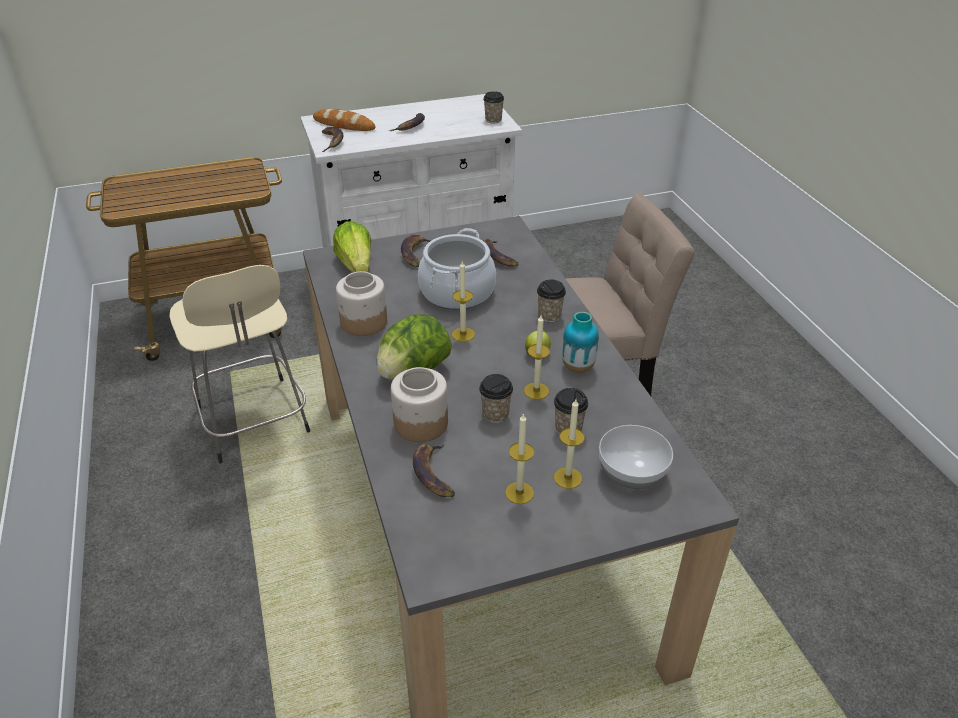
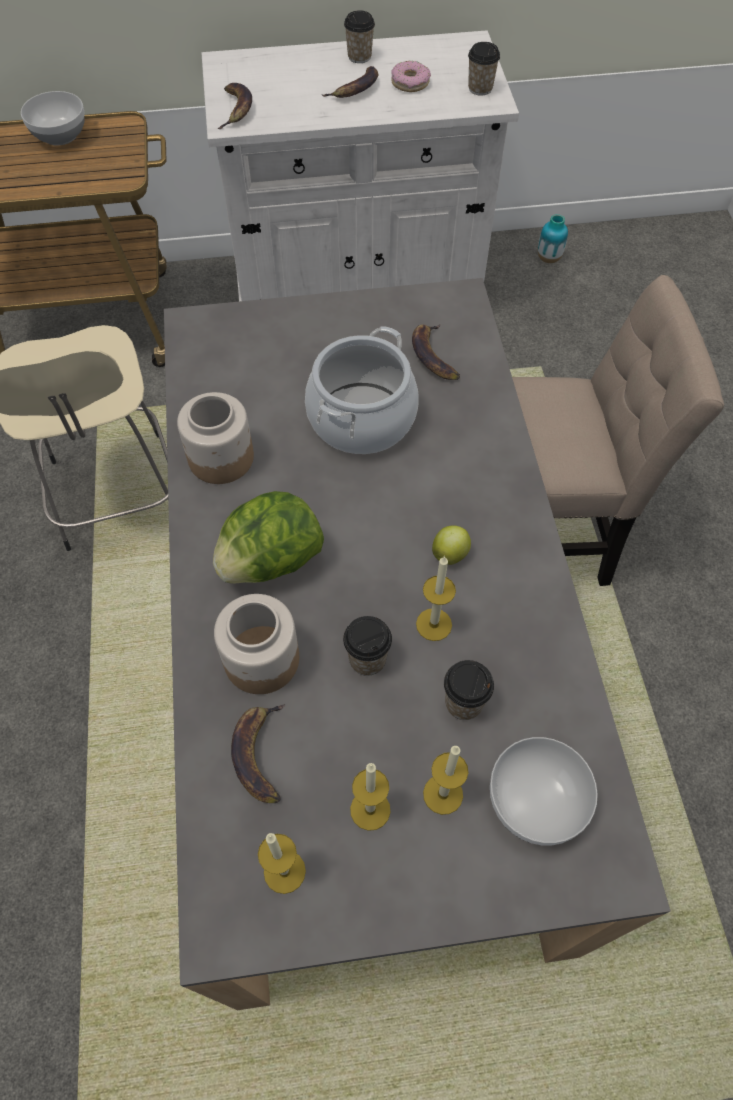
camera: 10 degrees right, 20 degrees up
bread [313,109,375,131] -> none
lettuce [333,221,371,272] -> none
banana [401,234,430,267] -> none
candle [452,261,475,342] -> candle moved to [258,833,306,894]
cup [537,280,566,323] -> cup moved to [344,10,375,63]
vase [562,312,599,373] -> vase moved to [538,214,568,263]
none -> bowl [21,91,85,145]
none -> donut [391,61,431,92]

